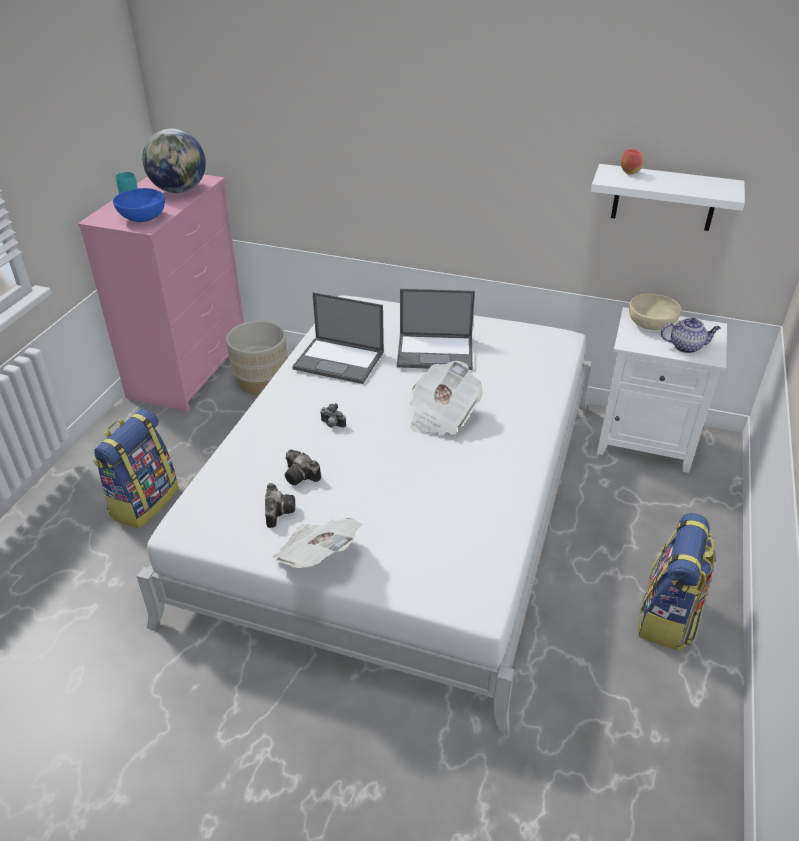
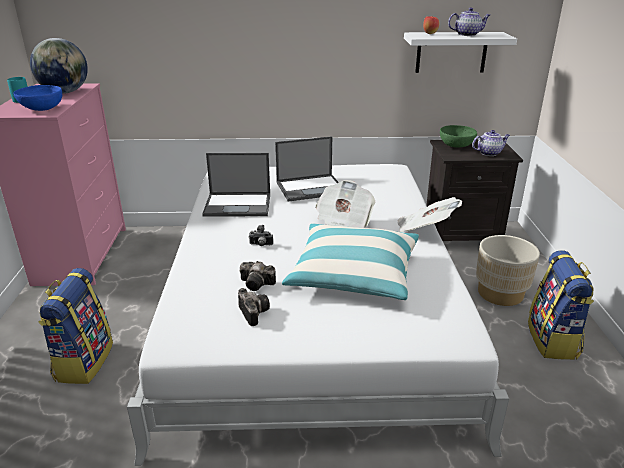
camera: 20 degrees left, 10 degrees down
beige planter [226,320,287,395] -> beige planter moved to [476,235,540,306]
newspaper [273,518,362,568] -> newspaper moved to [397,197,462,232]
white nightstand [597,307,727,473] -> black nightstand [426,139,523,241]
beige bowl [629,294,681,330] -> green bowl [440,125,477,148]
none -> pillow [282,223,419,300]
none -> teapot [448,8,490,36]

